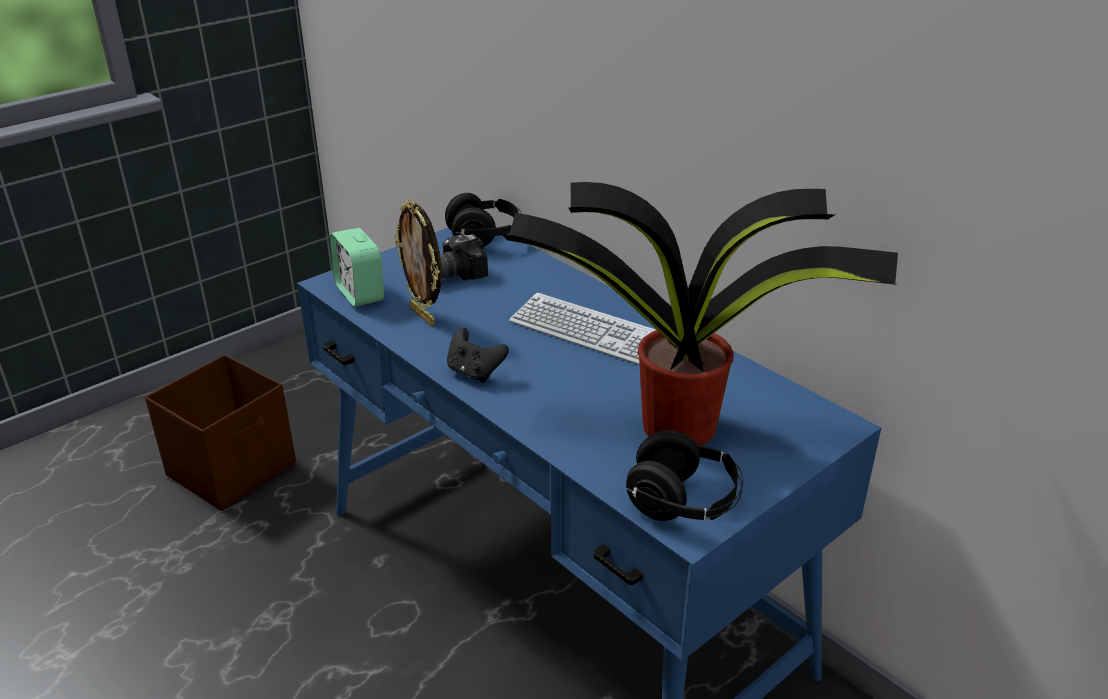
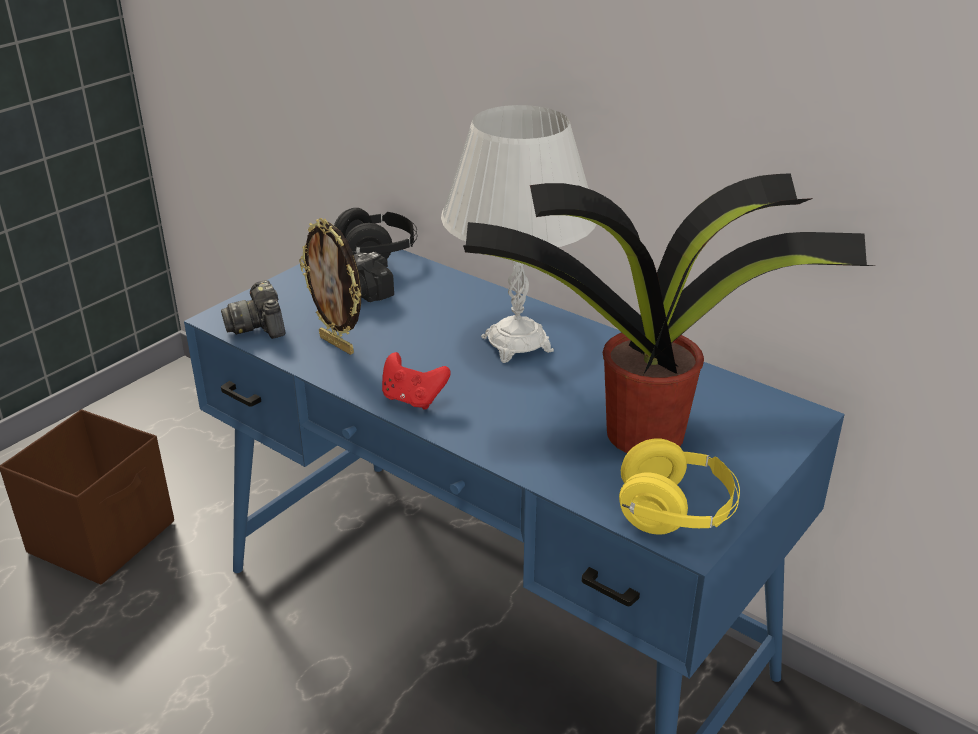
camera: 10 degrees left, 0 degrees up
alarm clock [330,228,384,307] -> camera [221,280,285,339]
black game controller [447,328,509,383] -> red game controller [382,352,451,410]
keyboard [509,293,656,365] -> white table lamp [441,105,596,363]
black headphones [626,430,743,521] -> yellow headphones [619,438,740,535]

